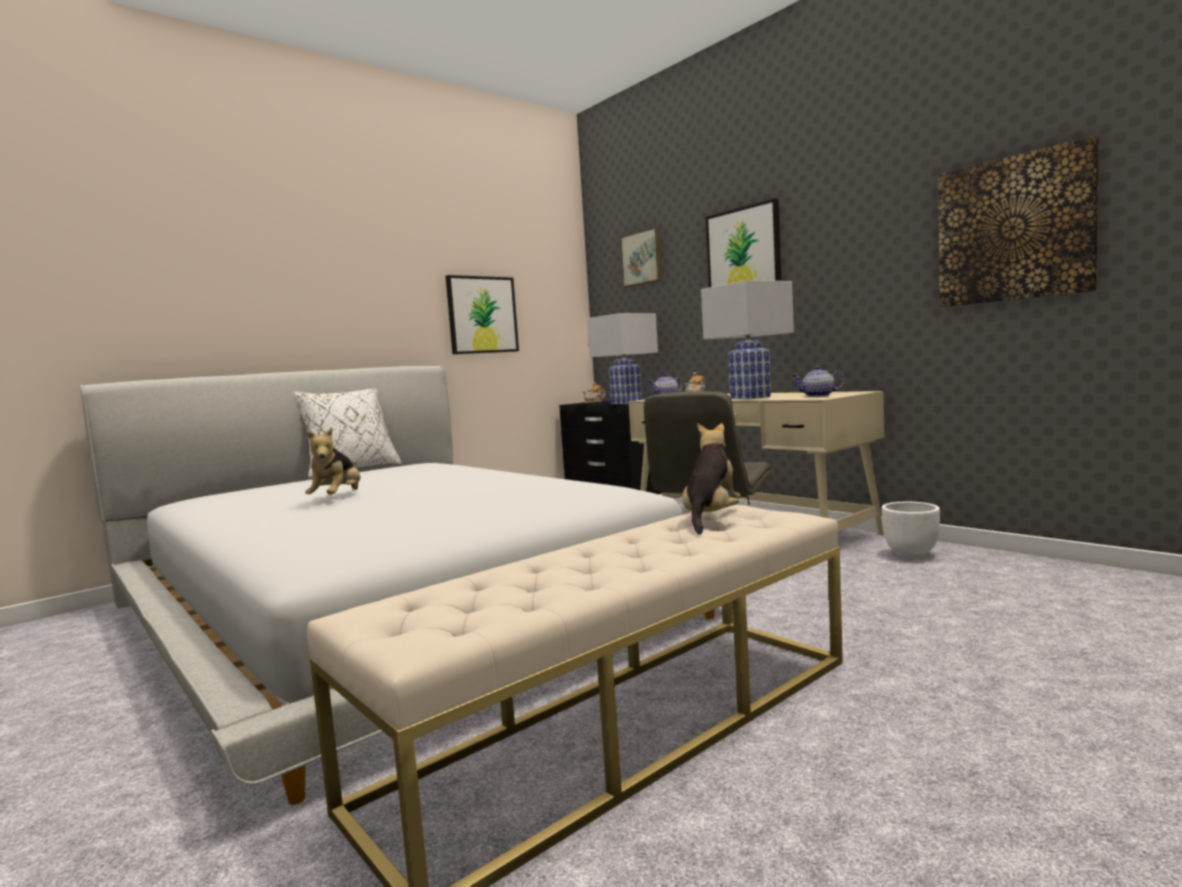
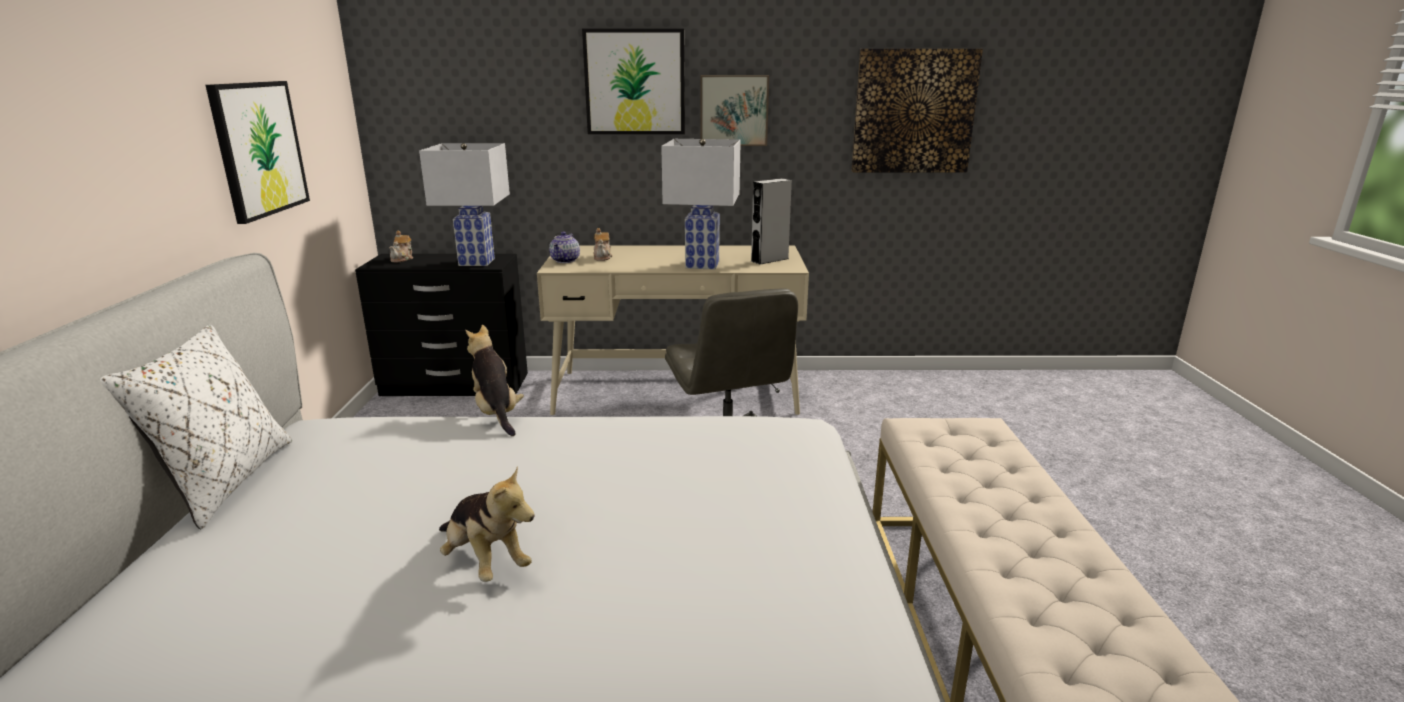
camera: 50 degrees left, 15 degrees up
picture [620,227,663,287] -> picture moved to [700,75,769,146]
plush toy [682,423,741,534] -> plush toy moved to [466,325,524,436]
teapot [792,366,845,397] -> grey speaker [751,178,792,265]
white planter [881,502,940,558] -> none

